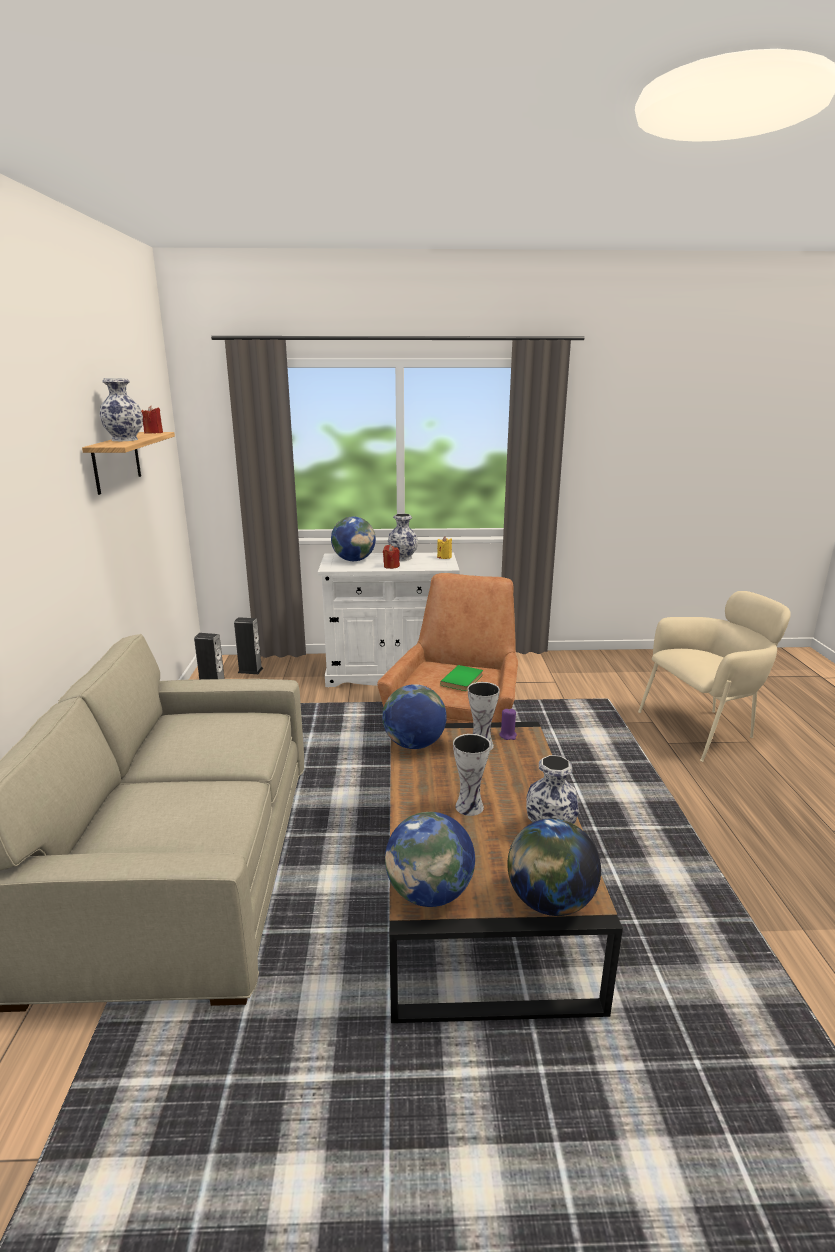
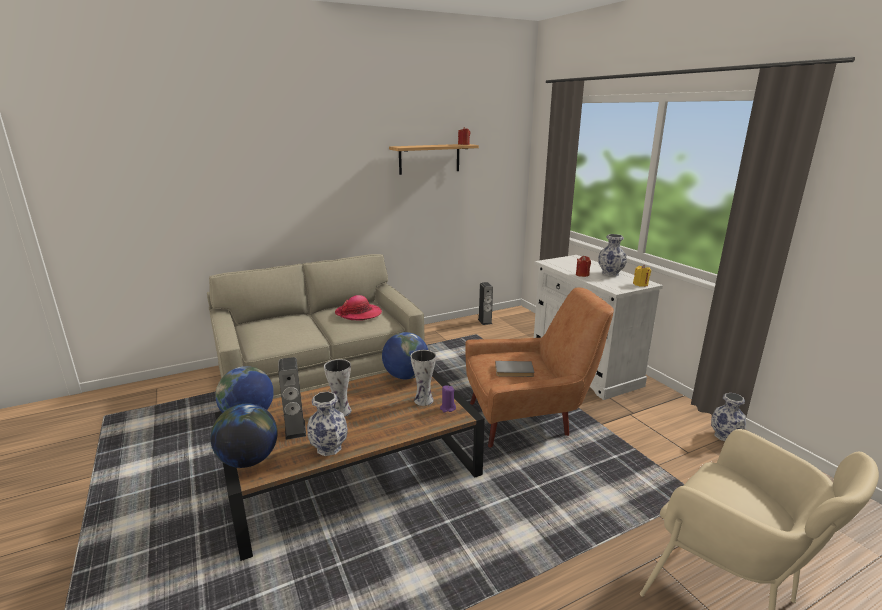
camera: 65 degrees right, 0 degrees up
vase [99,378,143,441] -> vase moved to [711,393,746,441]
speaker [234,617,263,674] -> speaker moved to [278,357,306,440]
globe [331,516,376,561] -> none
green book [440,665,483,691] -> grey book [495,361,534,377]
none -> hat [335,295,382,321]

